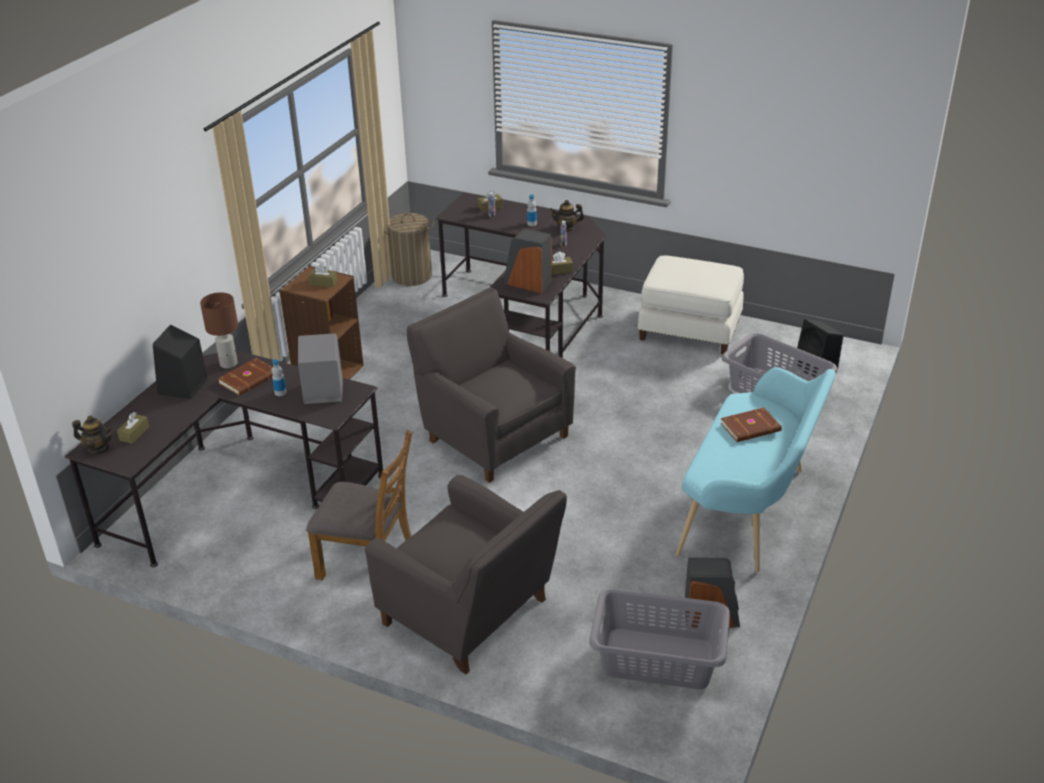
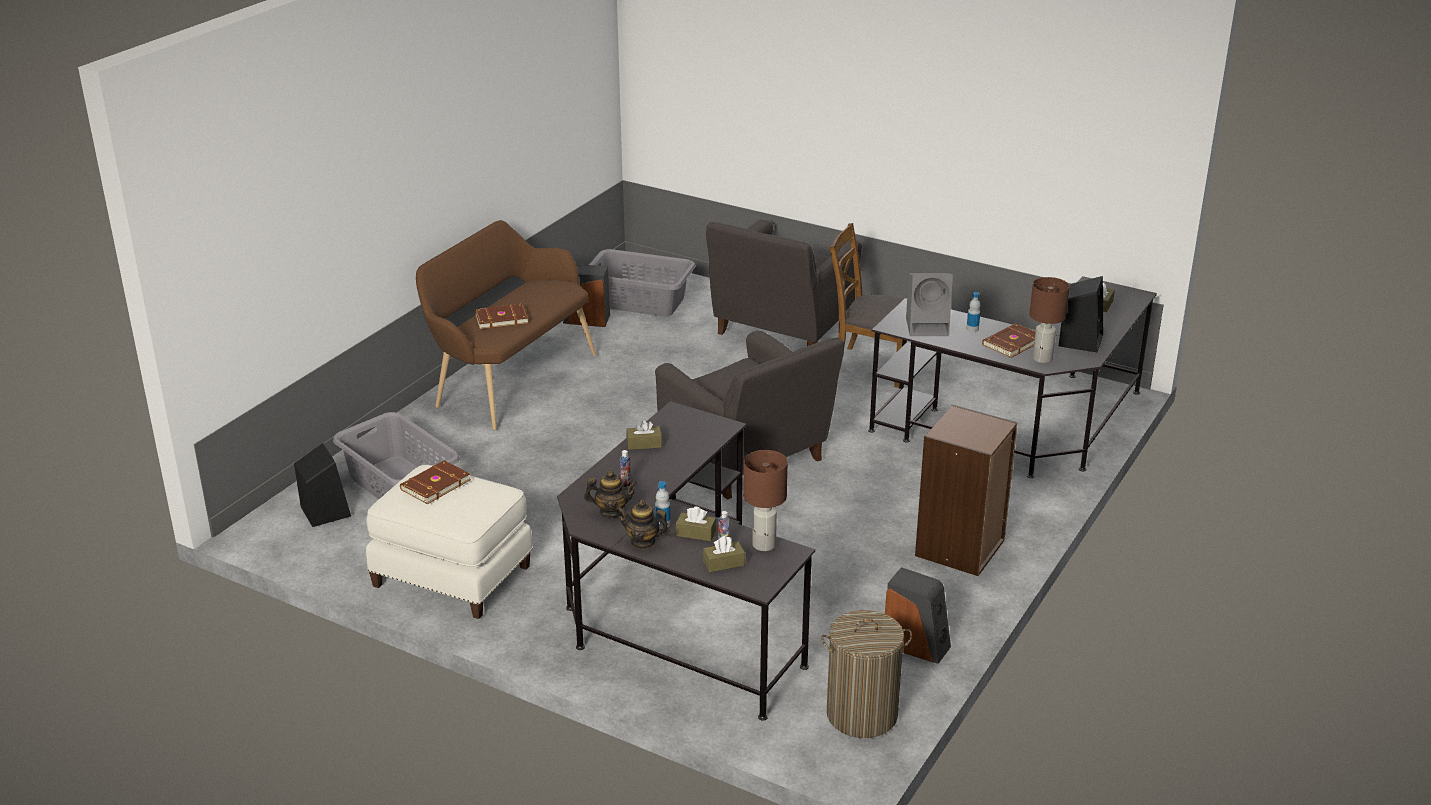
camera: 175 degrees left, 5 degrees down
teapot [72,416,113,454] -> teapot moved to [617,500,670,549]
brown tissue box [308,264,337,287] -> brown tissue box moved to [676,507,716,541]
grey armchair [365,475,567,674] -> grey armchair turned 105 degrees counterclockwise [706,220,862,346]
speaker [504,229,552,294] -> speaker moved to [885,567,951,664]
turquoise bench [676,367,836,573] -> brown bench [416,220,596,430]
none -> brown book [400,460,471,504]
none -> brown table lamp [743,450,788,551]

